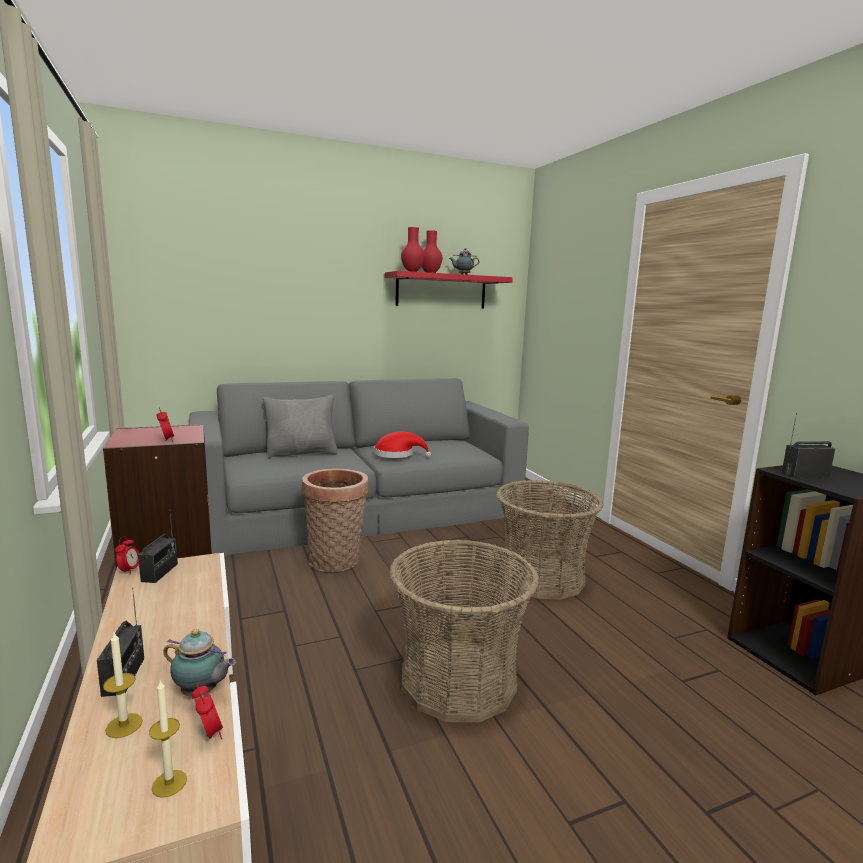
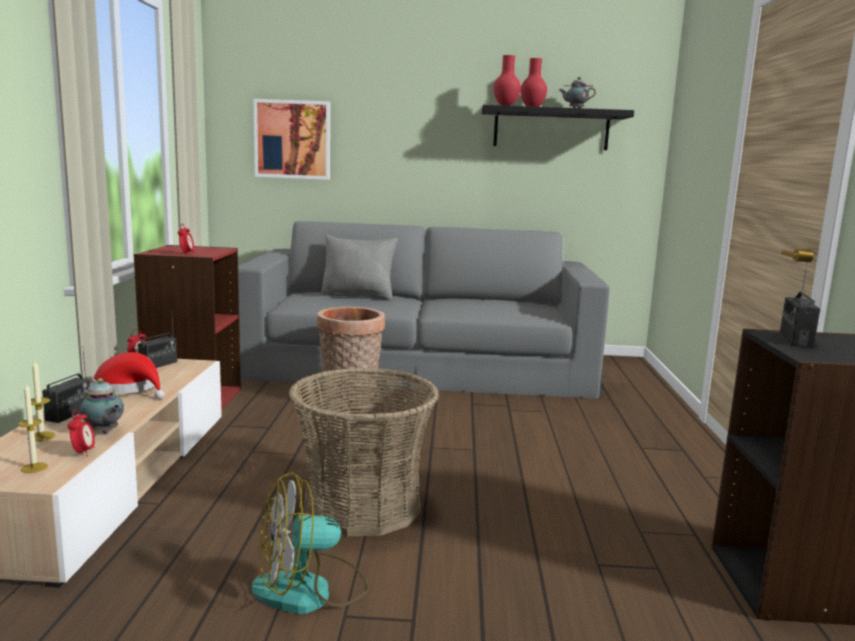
camera: 25 degrees right, 0 degrees up
red hat [374,431,431,458] -> red hat moved to [92,352,165,399]
red shelf [385,271,513,309] -> black shelf [482,105,634,150]
basket [496,480,604,600] -> none
radio [782,413,835,478] -> radio turned 90 degrees counterclockwise [780,262,820,347]
none -> fan [252,472,369,614]
none -> picture [254,99,330,180]

